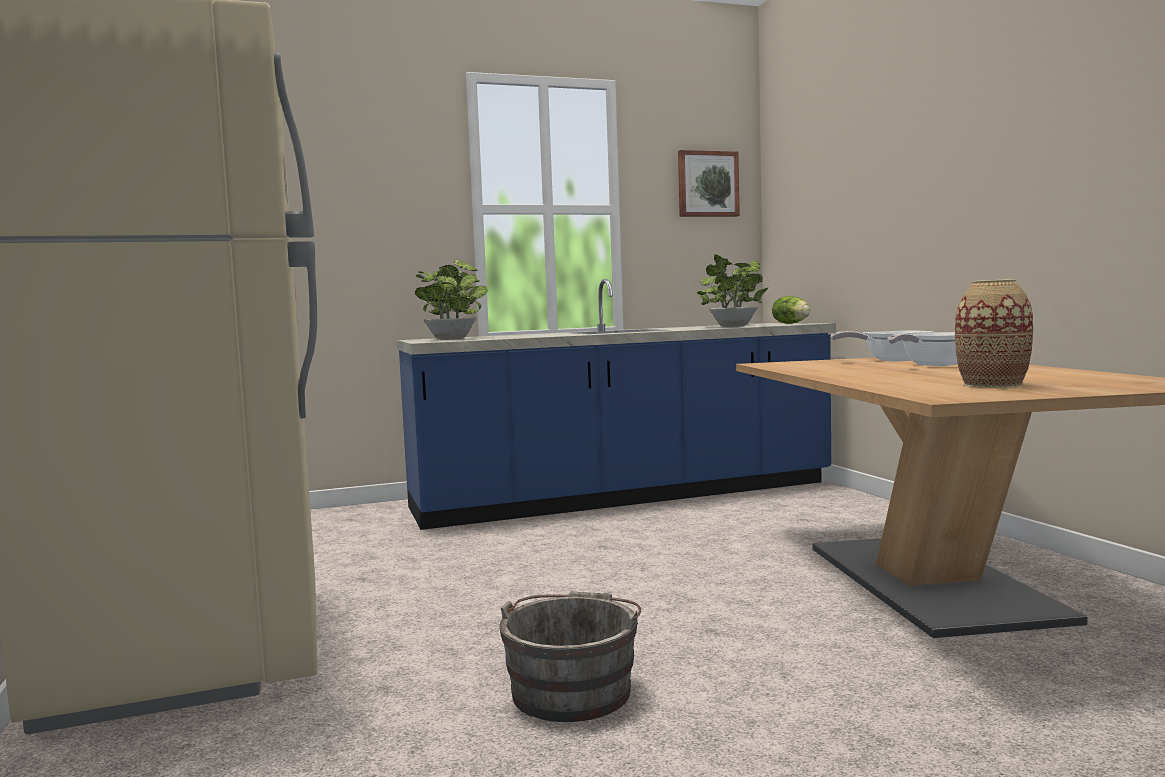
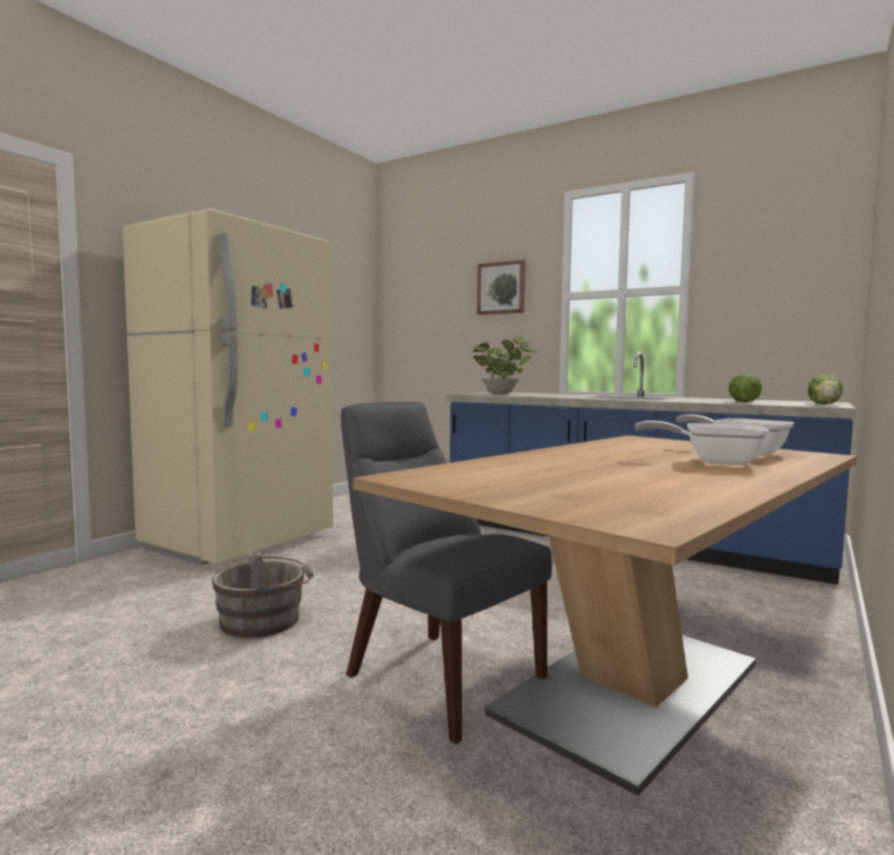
camera: 50 degrees right, 0 degrees up
picture [678,150,740,217] -> picture moved to [477,260,525,315]
potted plant [695,254,768,327] -> lettuce [729,373,762,402]
vase [955,279,1033,388] -> none
none -> grey chair [341,402,552,744]

